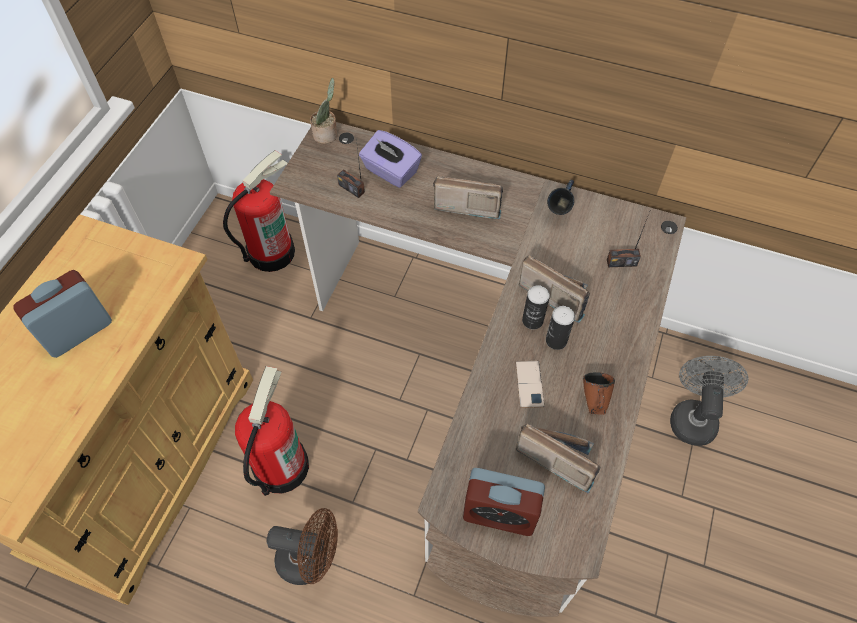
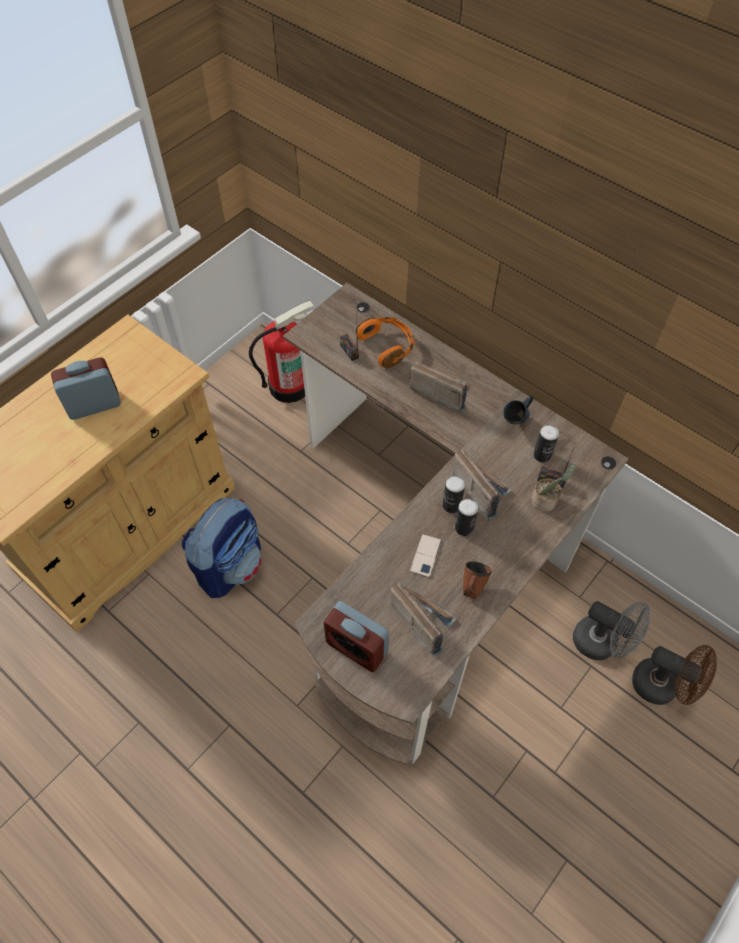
camera: 20 degrees right, 0 degrees up
fire extinguisher [235,366,309,496] -> backpack [182,498,261,598]
brown fan [267,508,338,585] -> brown fan moved to [632,645,717,705]
potted plant [310,78,337,144] -> potted plant moved to [531,464,576,512]
purple tissue box [359,130,422,188] -> orange headphones [356,317,415,368]
grey fan [670,356,749,446] -> grey fan turned 90 degrees clockwise [573,601,650,660]
none -> can [533,425,559,463]

